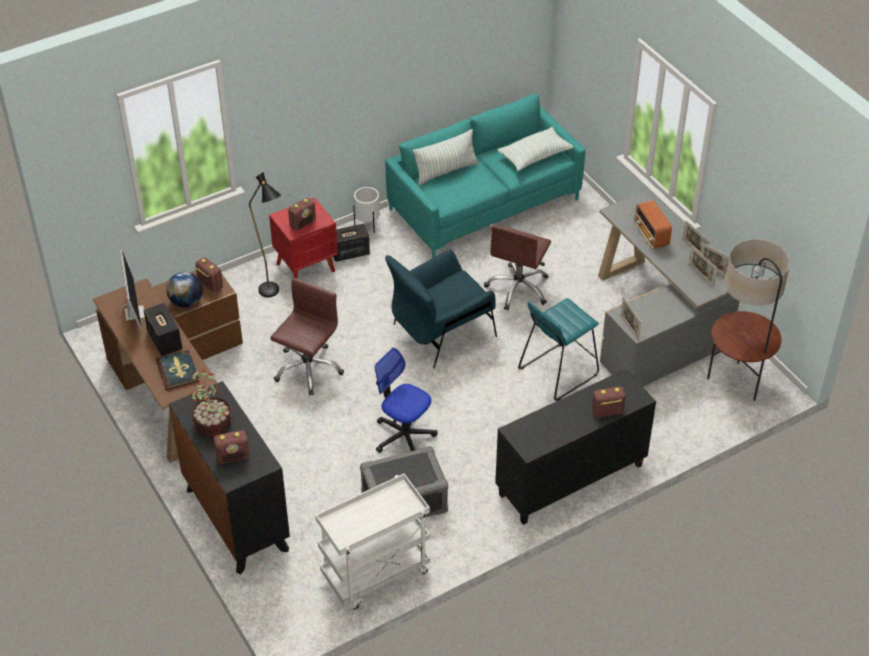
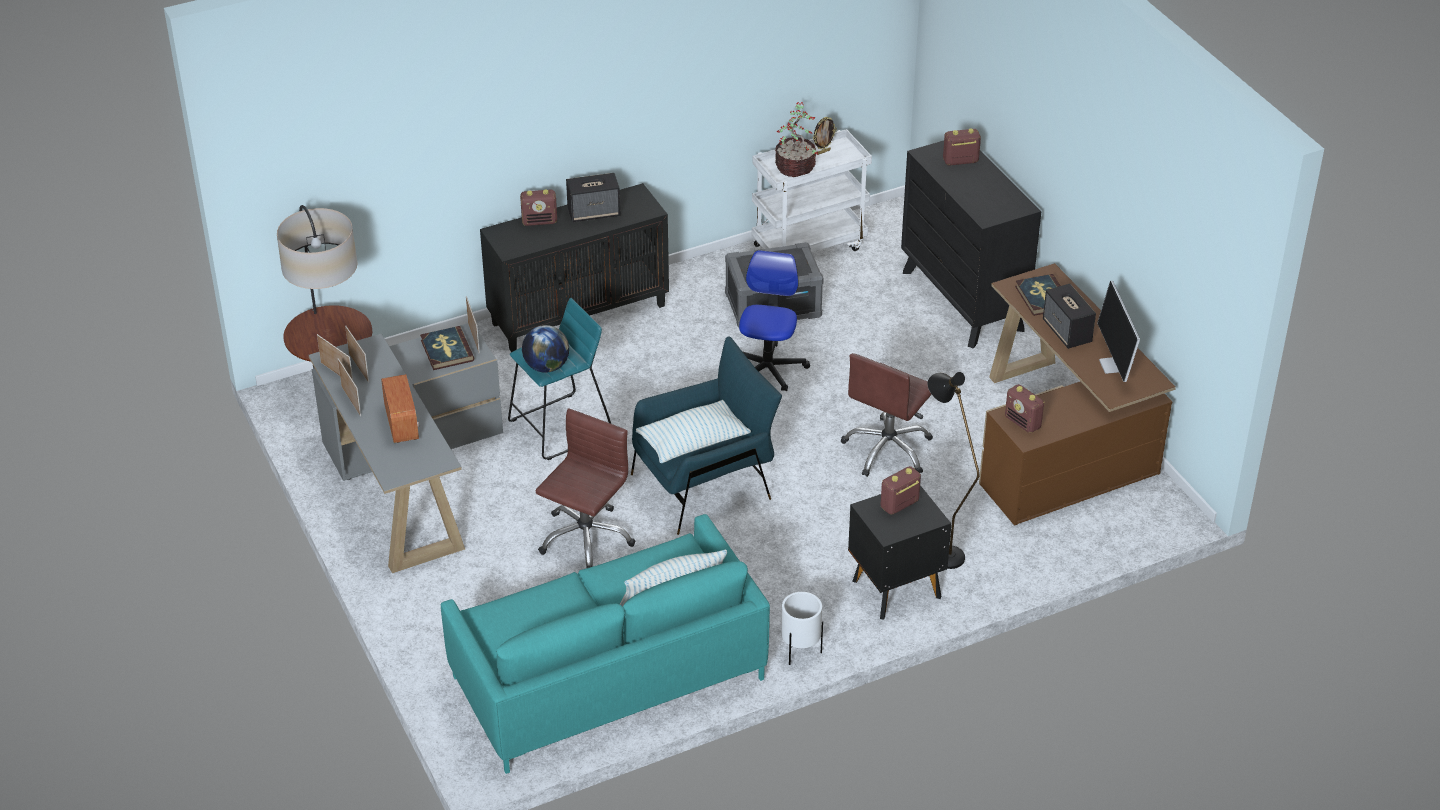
camera: 175 degrees left, 5 degrees down
globe [166,272,203,308] -> globe moved to [522,325,569,373]
potted plant [190,370,232,438] -> potted plant moved to [775,102,818,177]
red nightstand [269,197,338,279] -> black nightstand [848,485,951,620]
speaker [333,224,370,262] -> speaker moved to [566,173,620,222]
office chair [375,348,438,453] -> office chair turned 120 degrees counterclockwise [739,250,810,391]
pillow [497,127,574,171] -> pillow moved to [636,400,751,463]
none -> book [420,326,474,370]
none -> picture frame [813,117,837,155]

